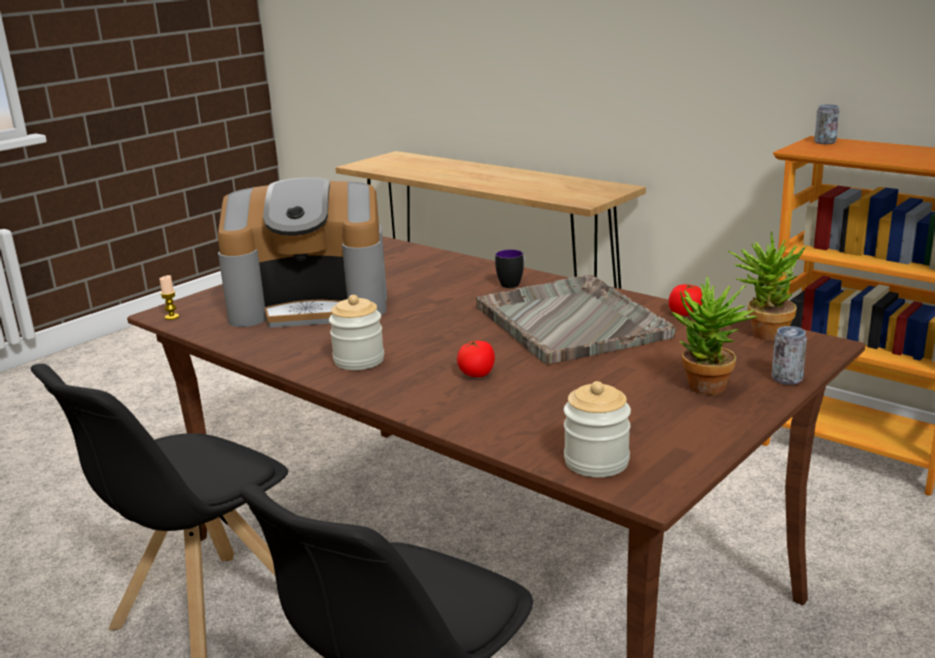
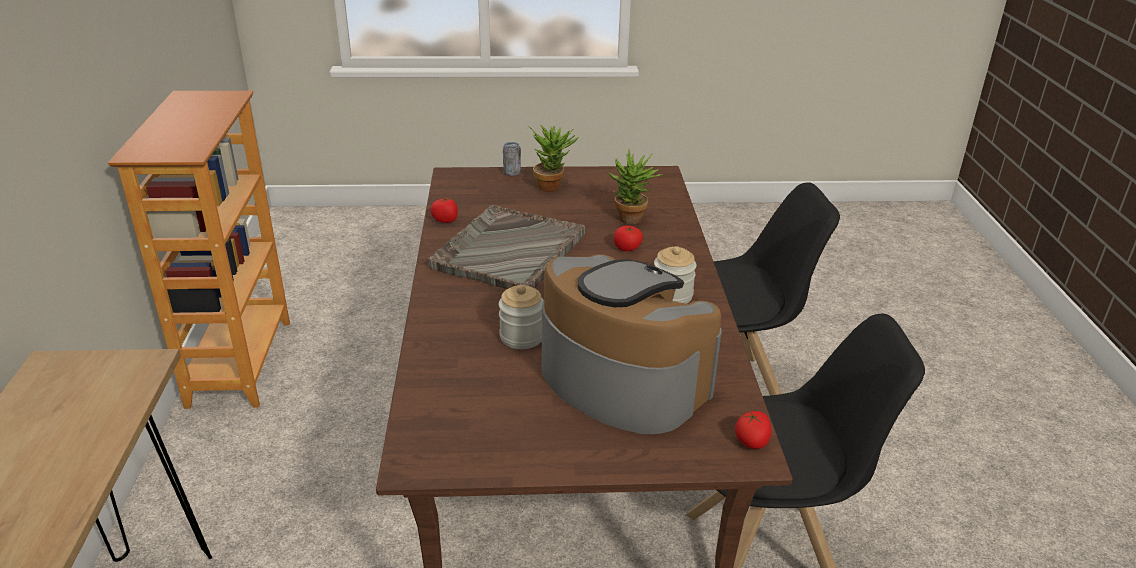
camera: 135 degrees left, 10 degrees up
candle [159,275,179,320] -> tomato [735,410,771,449]
mug [495,250,525,288] -> none
jar [564,381,631,477] -> jar moved to [499,285,544,349]
potted plant [728,231,806,340] -> potted plant moved to [608,148,662,224]
can [814,104,839,144] -> none

